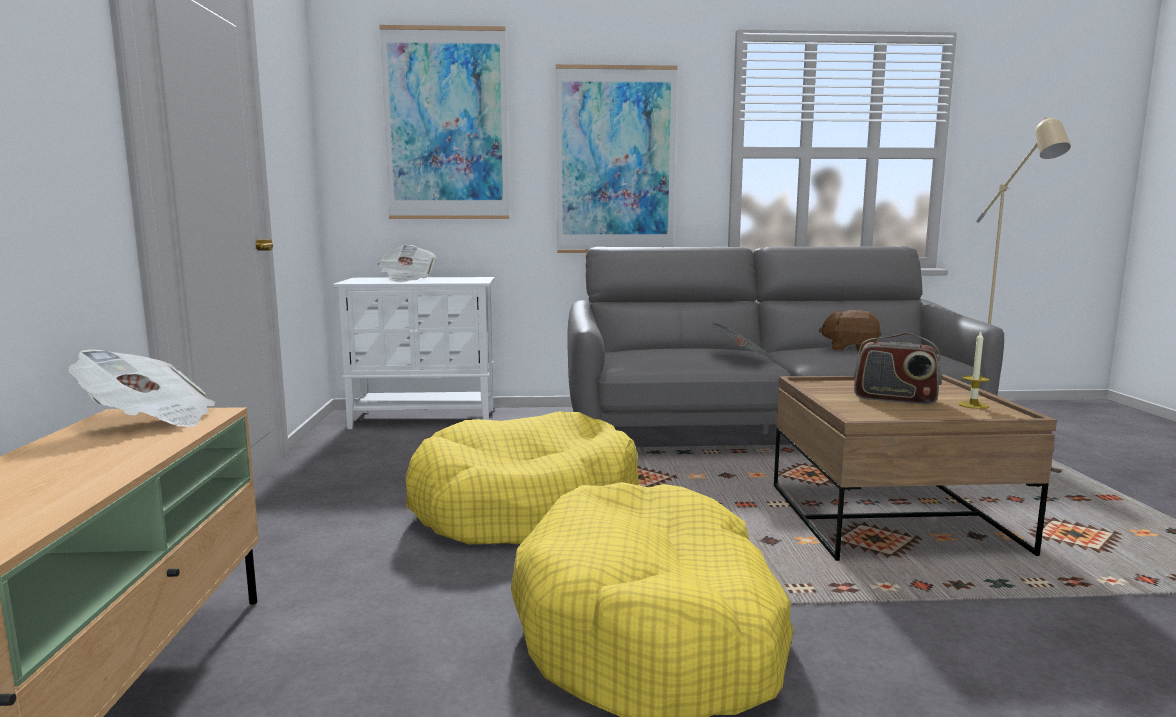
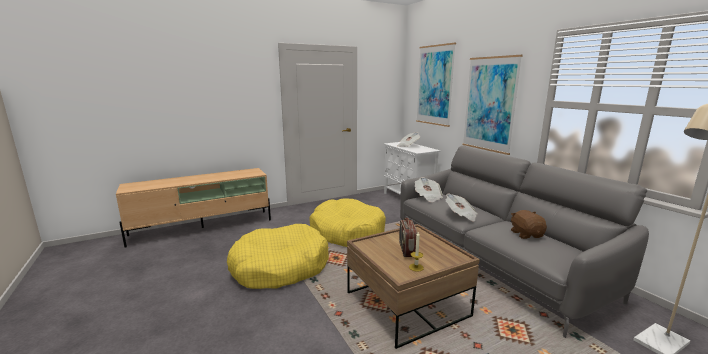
camera: 65 degrees right, 5 degrees up
newspaper [68,349,215,427] -> newspaper moved to [415,177,443,202]

